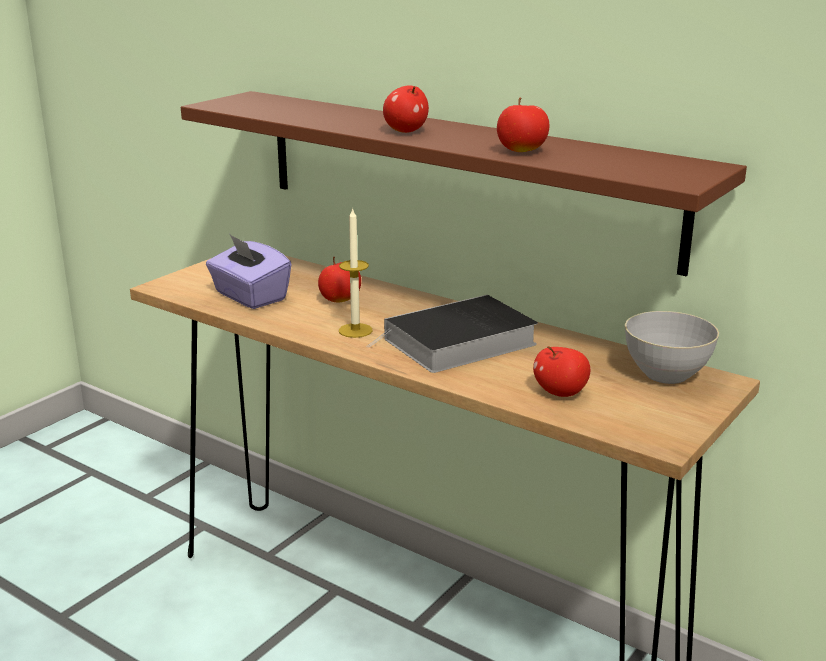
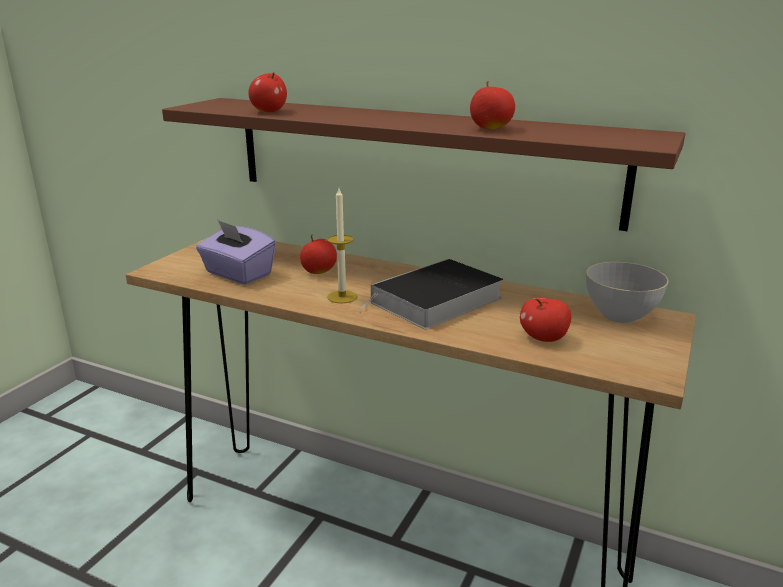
camera: 10 degrees left, 0 degrees up
apple [383,85,429,133] -> apple moved to [248,72,287,113]

